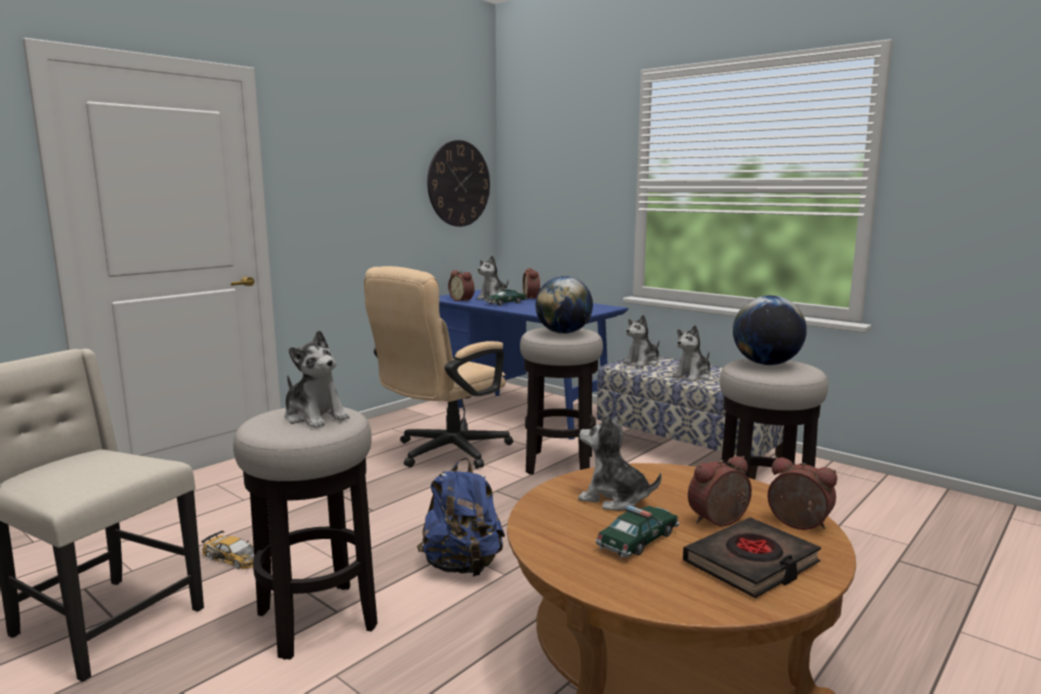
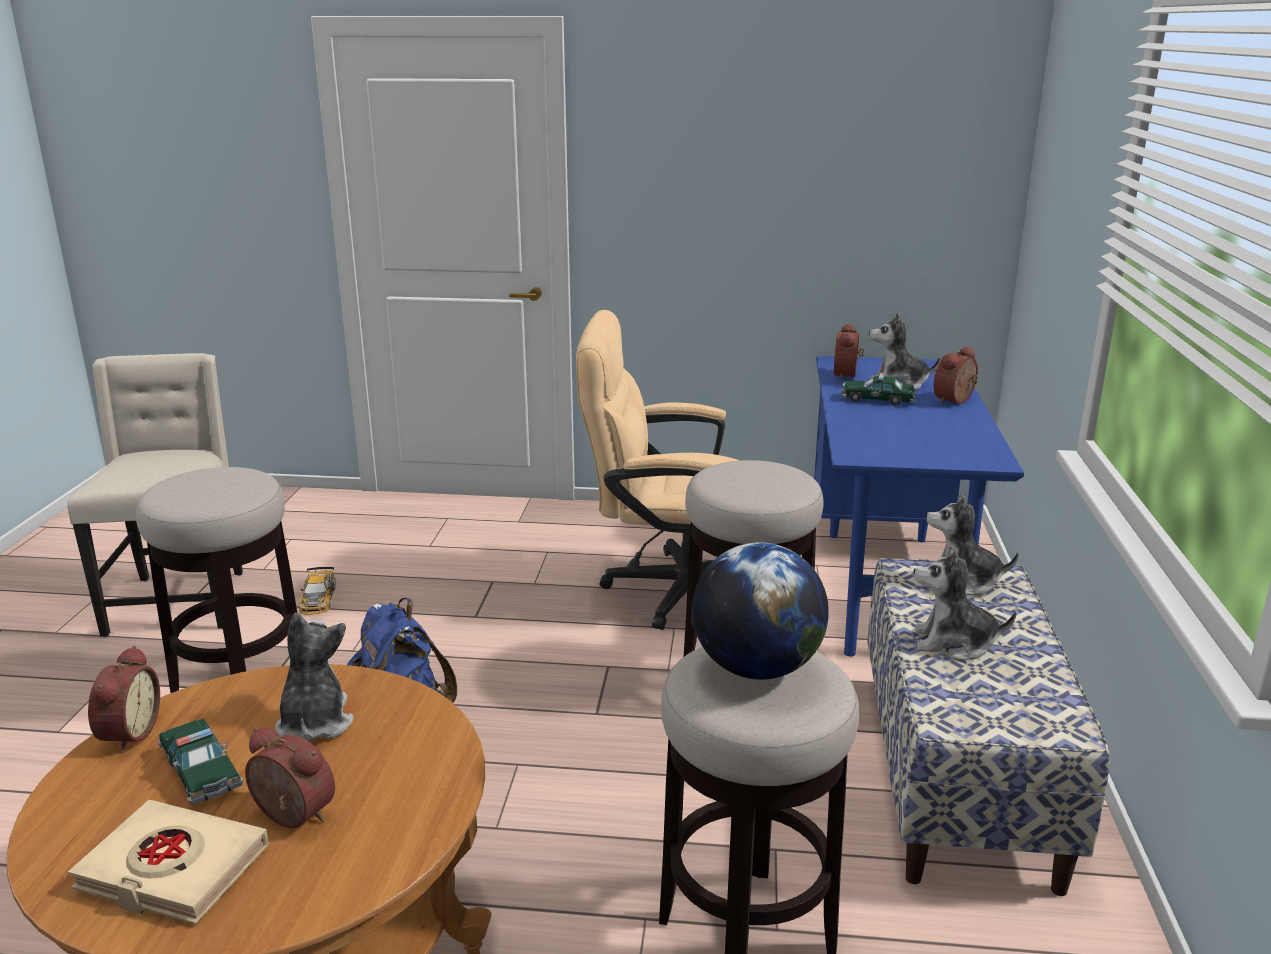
camera: 55 degrees right, 10 degrees up
plush toy [285,330,350,428] -> none
wall clock [427,140,490,227] -> none
globe [535,276,593,334] -> none
toy car [596,505,680,558] -> toy car turned 45 degrees clockwise [158,719,243,805]
black book [683,517,821,598] -> beige book [68,800,269,924]
alarm clock [768,457,837,530] -> alarm clock moved to [88,645,160,753]

